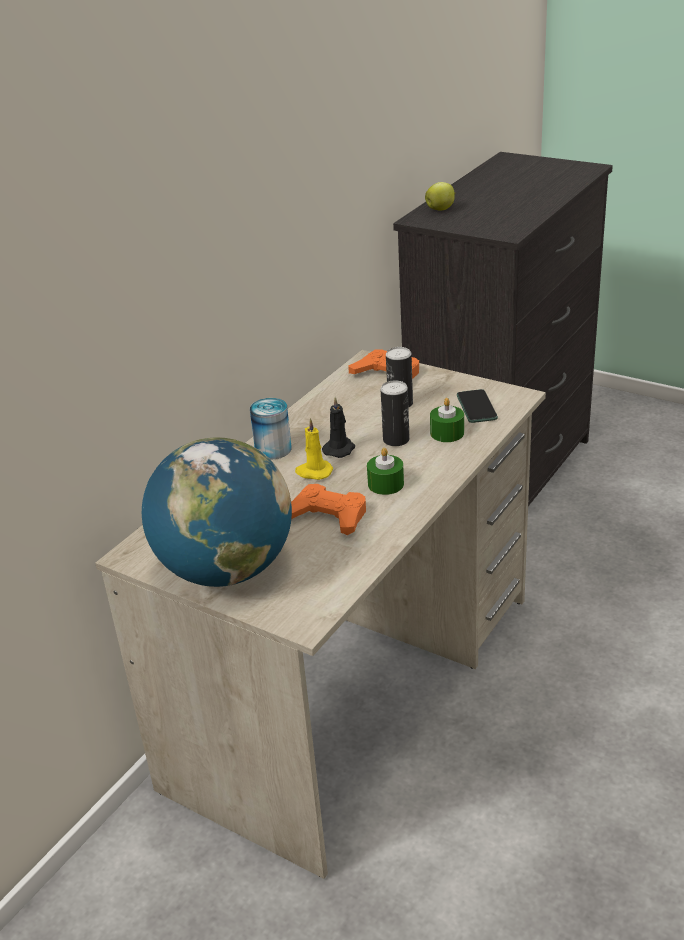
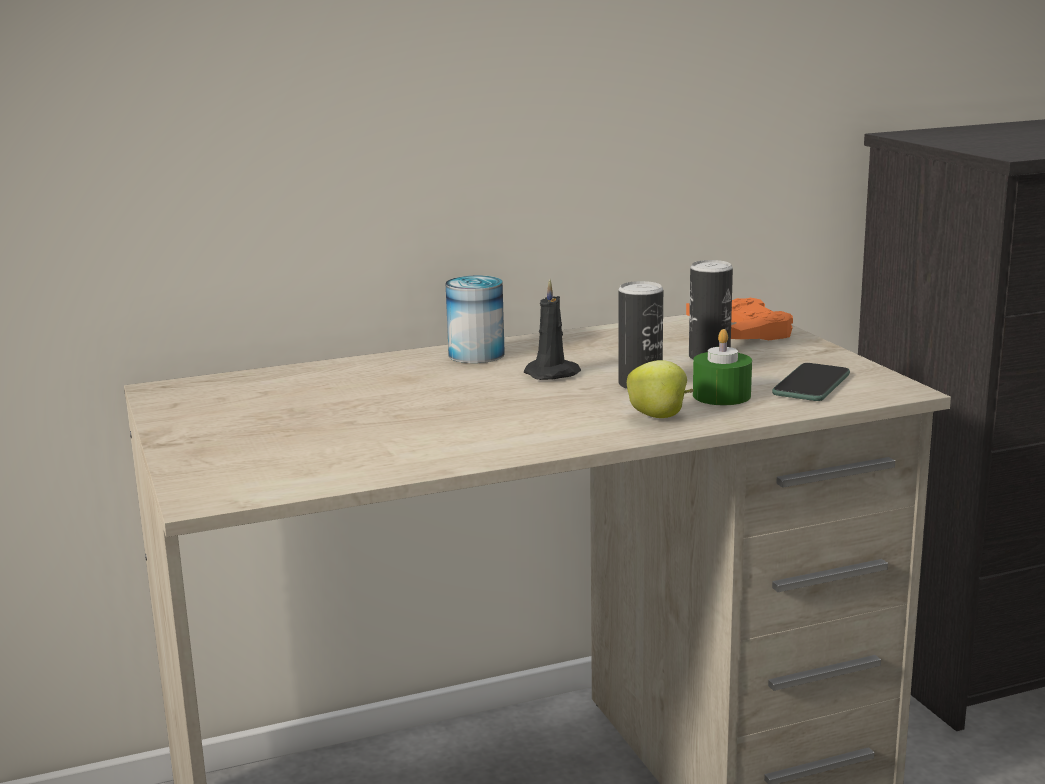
camera: 35 degrees right, 15 degrees down
globe [142,437,292,587] -> none
orange game controller [291,484,366,535] -> none
yellow candle [295,418,333,480] -> none
green candle [367,448,404,495] -> none
apple [425,182,456,211] -> apple moved to [627,360,694,418]

